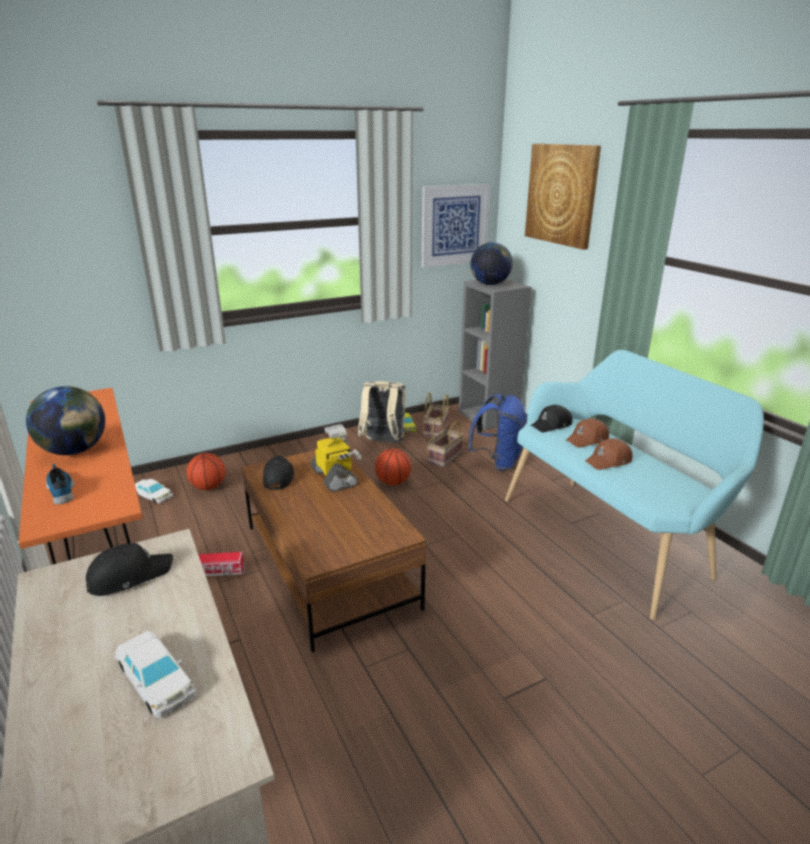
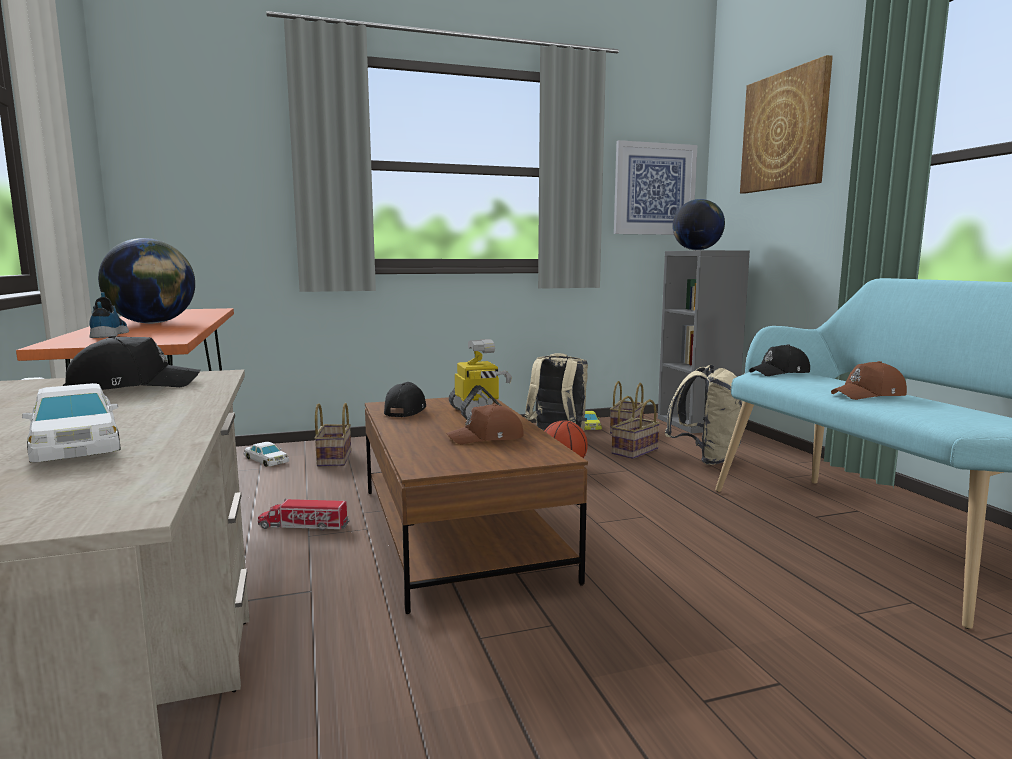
camera: 10 degrees right, 15 degrees down
basketball [186,453,226,490] -> basket [314,403,351,467]
blue backpack [468,394,527,471] -> beige backpack [665,364,743,465]
brown cap [565,418,609,448] -> brown cap moved to [446,404,524,444]

